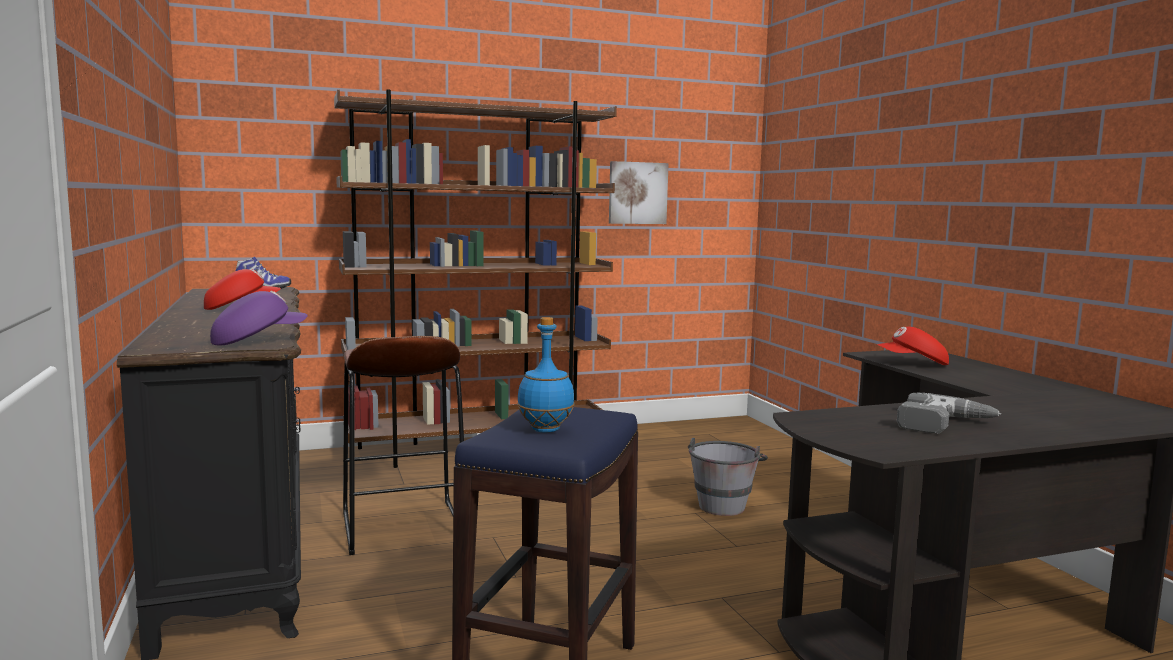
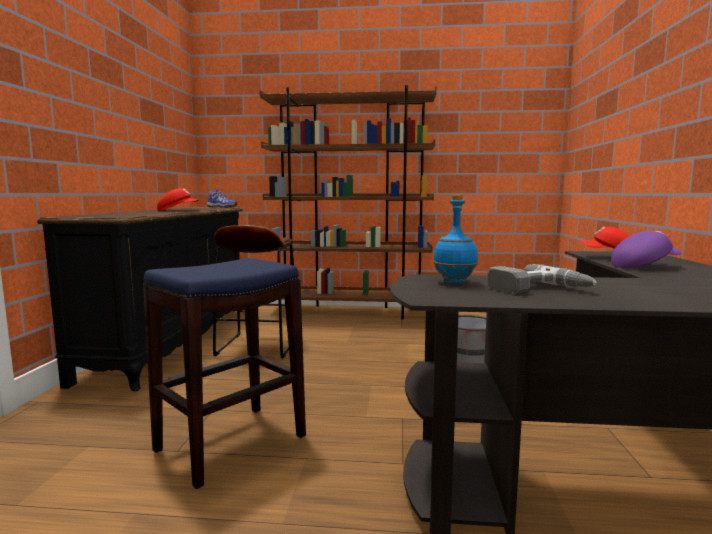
camera: 25 degrees right, 0 degrees up
purple cap [210,291,308,345] -> purple cap moved to [611,231,682,268]
blue bottle [517,317,575,433] -> blue bottle moved to [433,195,478,284]
picture [609,161,669,224] -> none

